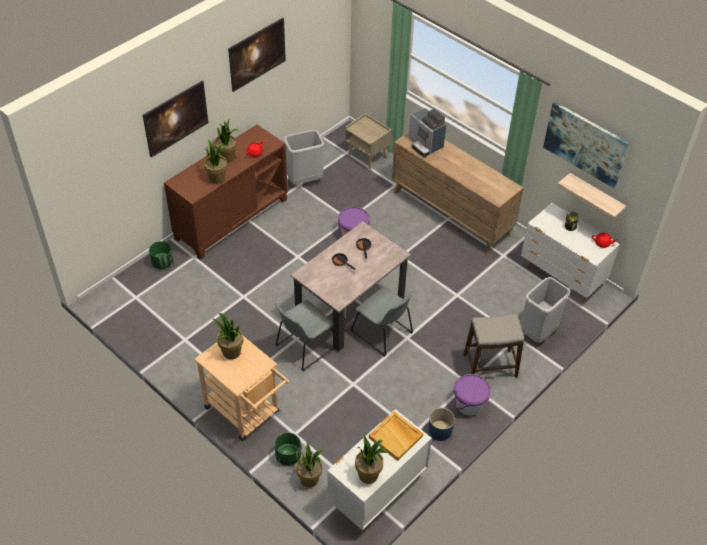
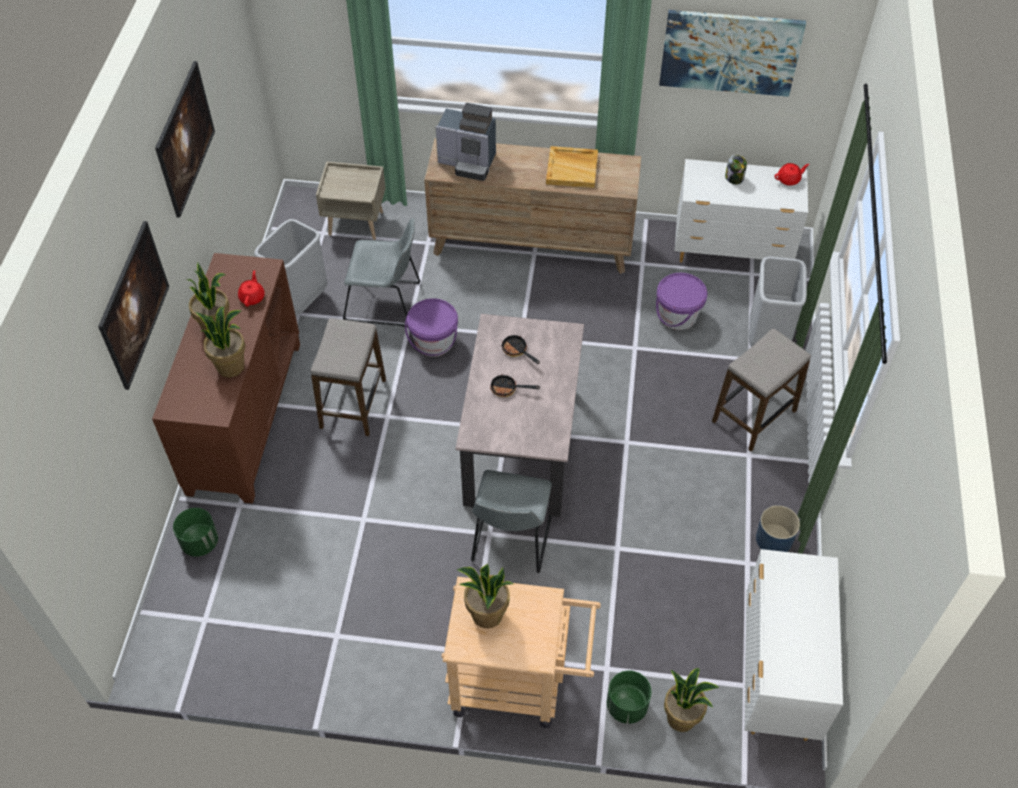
camera: 35 degrees left, 5 degrees up
grey chair [351,287,414,357] -> grey chair moved to [343,218,420,327]
potted plant [355,434,387,484] -> none
beige tray [369,411,423,461] -> beige tray moved to [546,146,598,188]
purple bucket [454,374,491,416] -> purple bucket moved to [656,273,707,330]
shelf [557,173,626,219] -> none
none -> stool [310,318,386,436]

